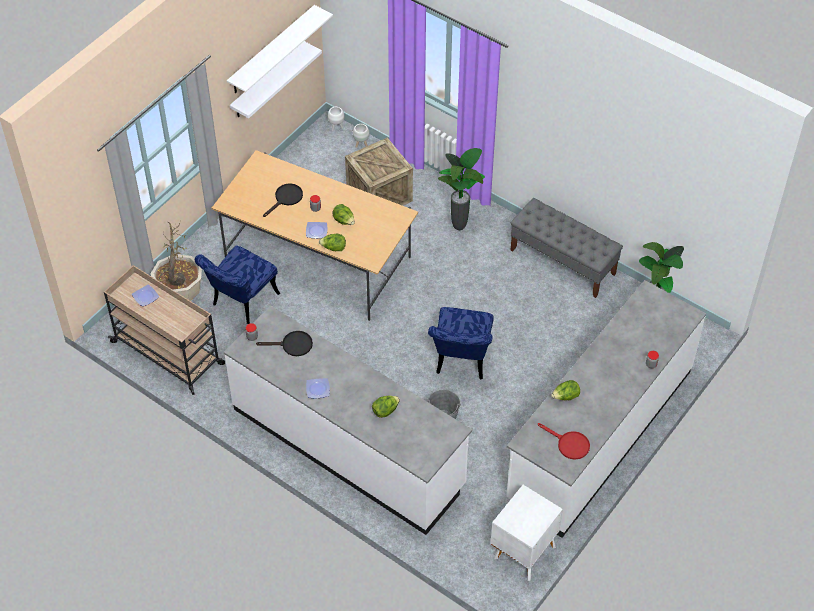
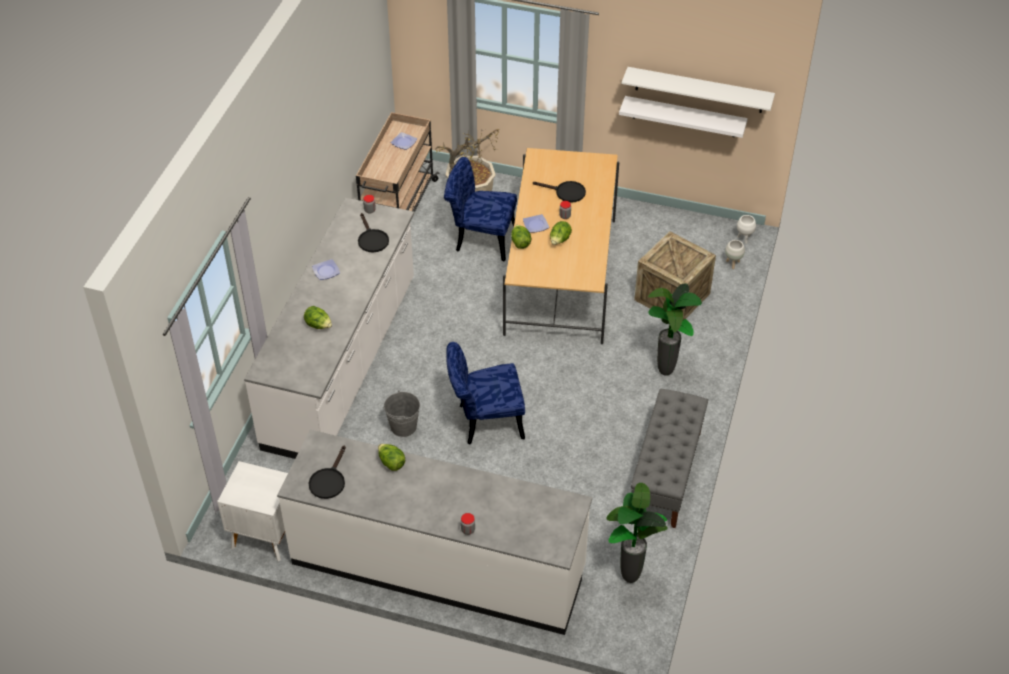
camera: 70 degrees right, 5 degrees down
red frying pan [538,423,590,460] -> black frying pan [309,445,346,499]

